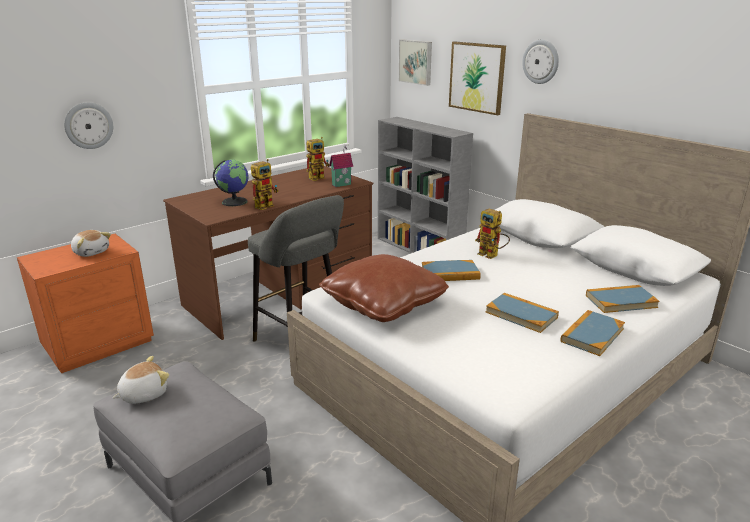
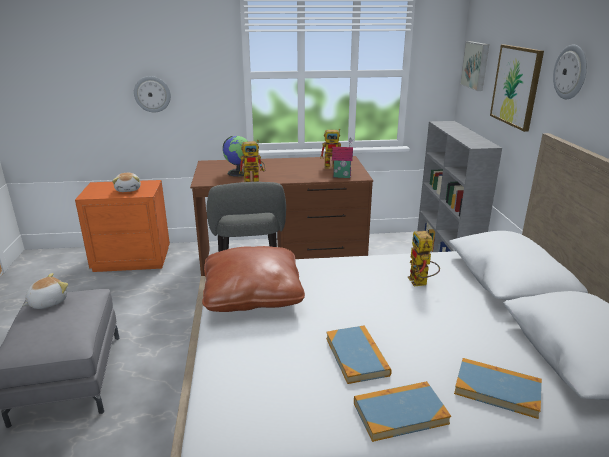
camera: 35 degrees right, 0 degrees up
plush toy [112,356,169,404] -> plush toy turned 45 degrees counterclockwise [22,273,68,309]
book [422,260,481,281] -> none

